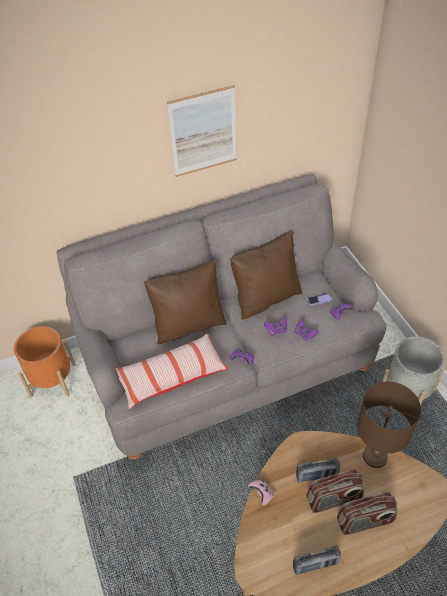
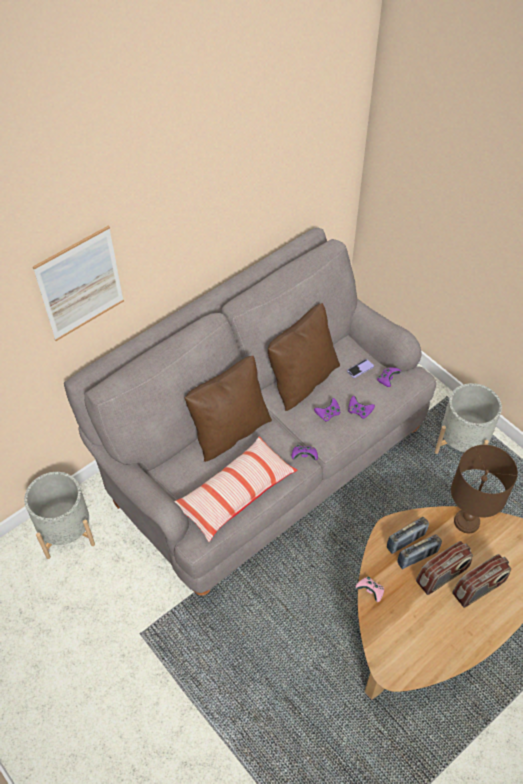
camera: 20 degrees left, 5 degrees up
orange planter [14,326,76,398] -> grey planter [24,472,95,559]
picture [167,85,237,177] -> picture moved to [33,225,124,341]
radio [293,546,341,575] -> radio moved to [387,517,429,554]

